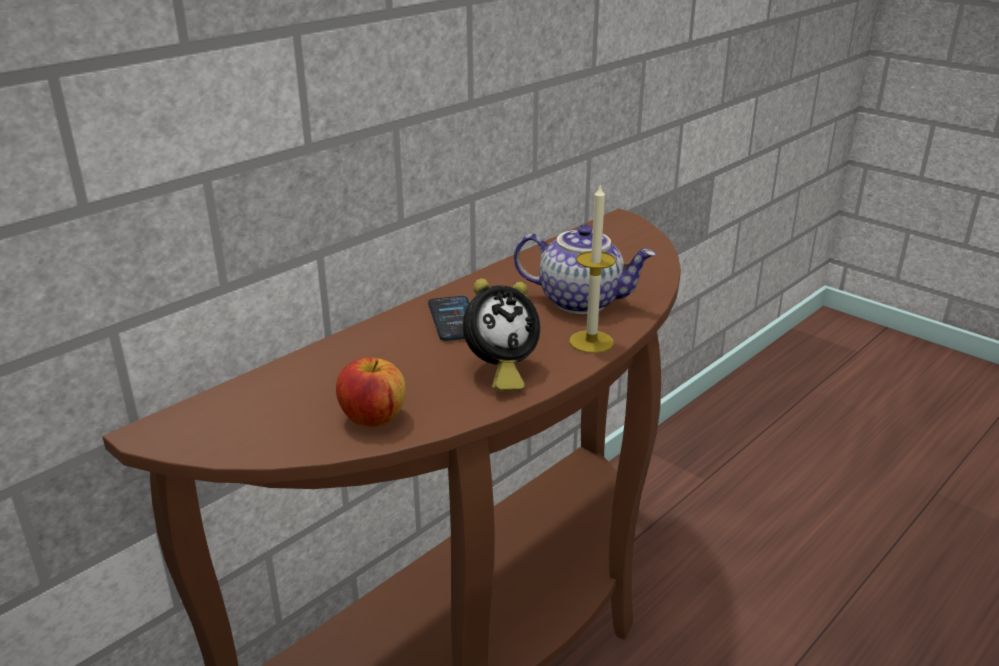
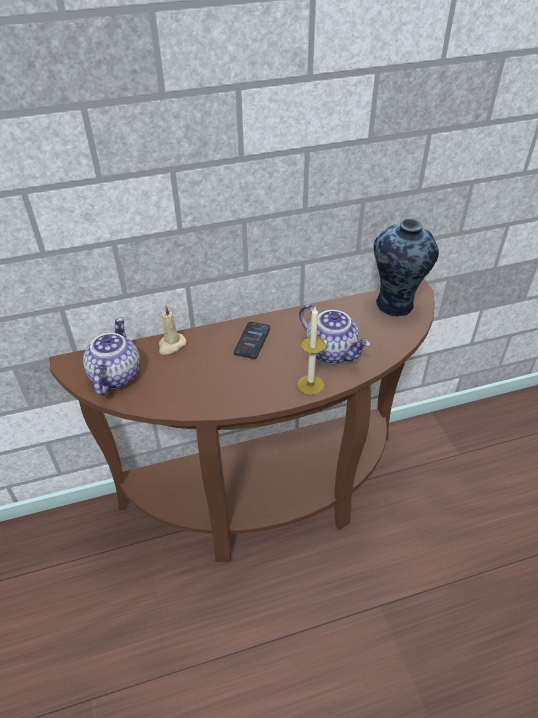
camera: 30 degrees right, 15 degrees up
apple [336,358,406,427] -> none
alarm clock [463,279,540,391] -> none
none -> teapot [83,318,140,396]
none -> beige candle [159,306,186,355]
none -> vase [374,218,439,317]

